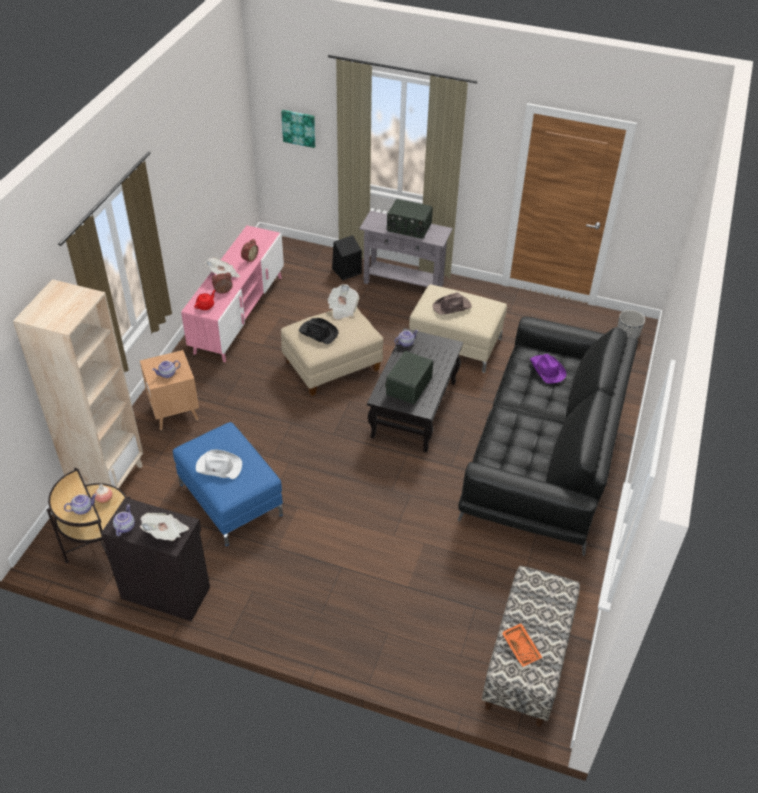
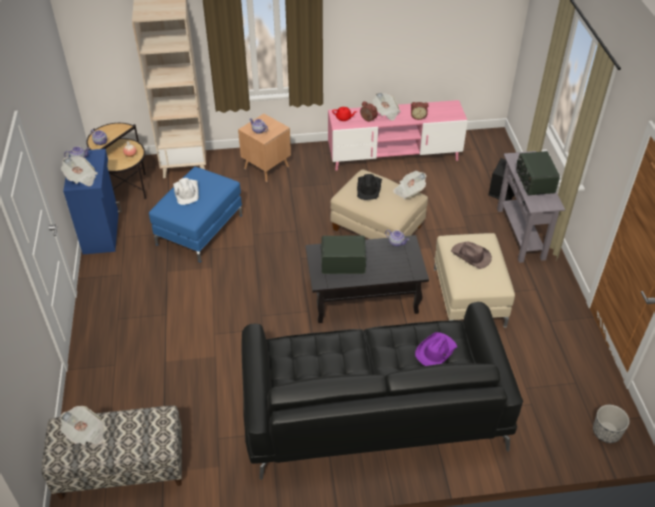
camera: 65 degrees right, 0 degrees up
black cabinet [101,497,210,621] -> blue cabinet [63,149,122,254]
picture [281,110,315,148] -> none
orange tray [502,623,543,667] -> newspaper [60,406,105,445]

